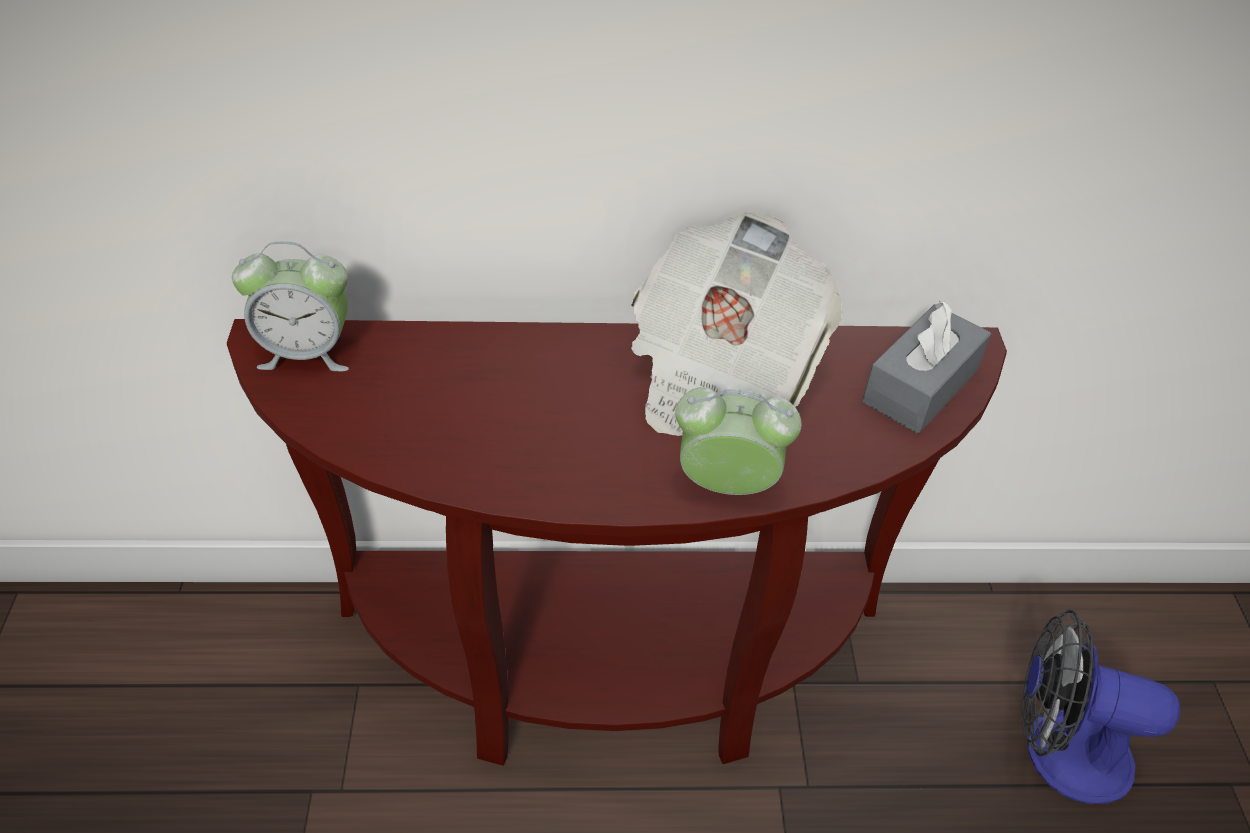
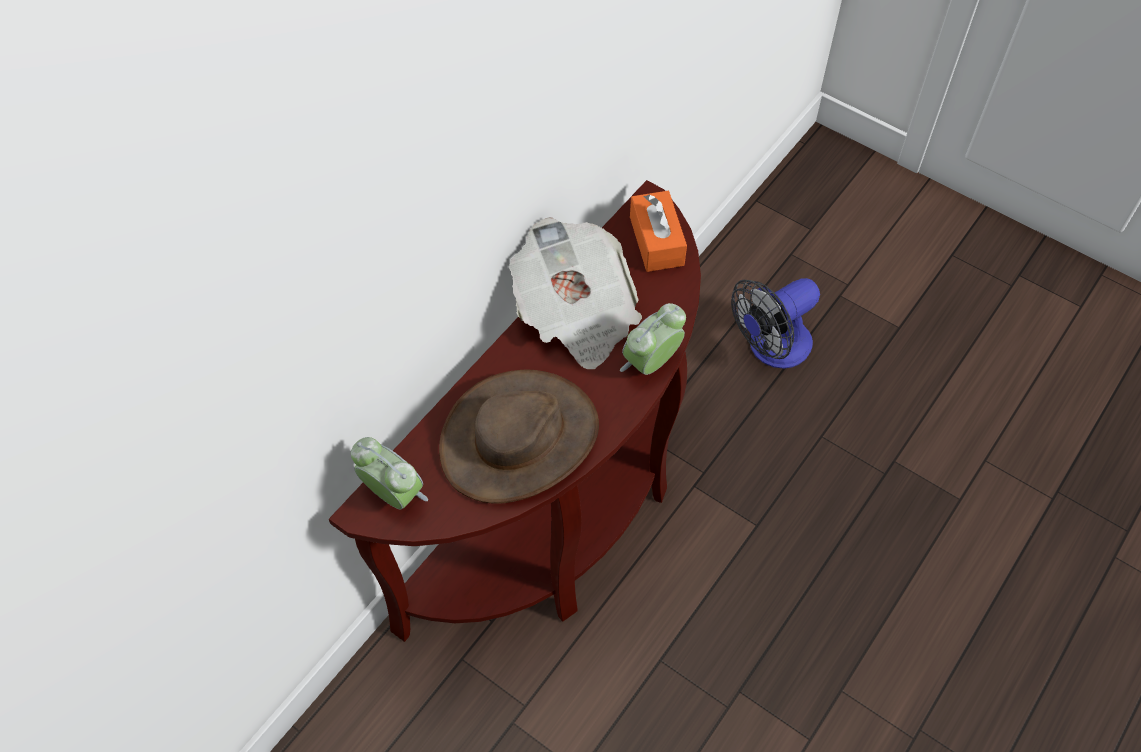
camera: 50 degrees left, 10 degrees up
alarm clock [232,241,349,371] -> alarm clock turned 90 degrees counterclockwise [351,437,428,510]
grey tissue box [862,301,991,434] -> orange tissue box [630,191,687,272]
none -> brown hat [439,370,599,504]

